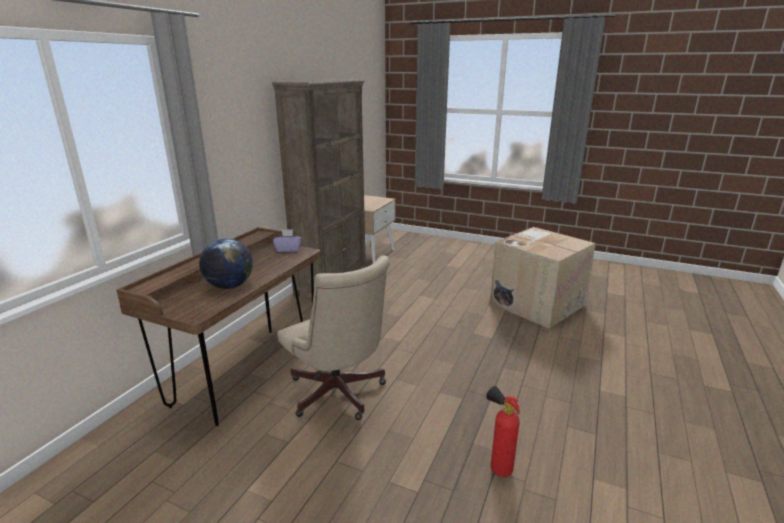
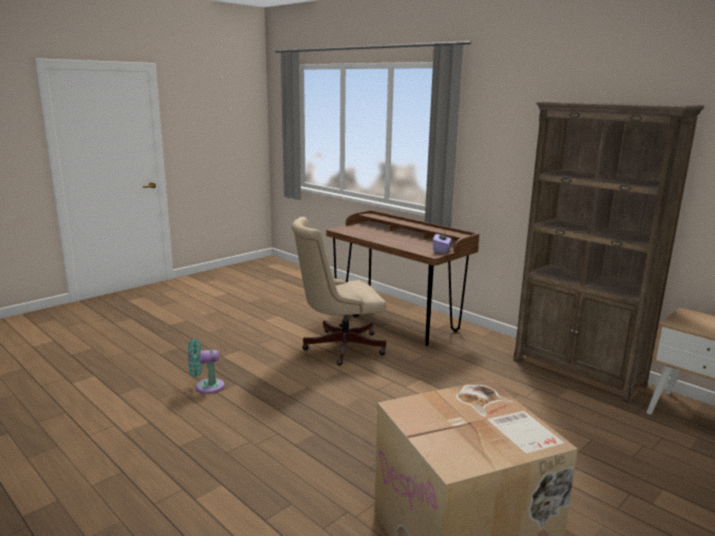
camera: 110 degrees right, 5 degrees down
globe [199,238,253,289] -> none
fire extinguisher [486,386,520,477] -> turquoise fan [188,339,224,394]

